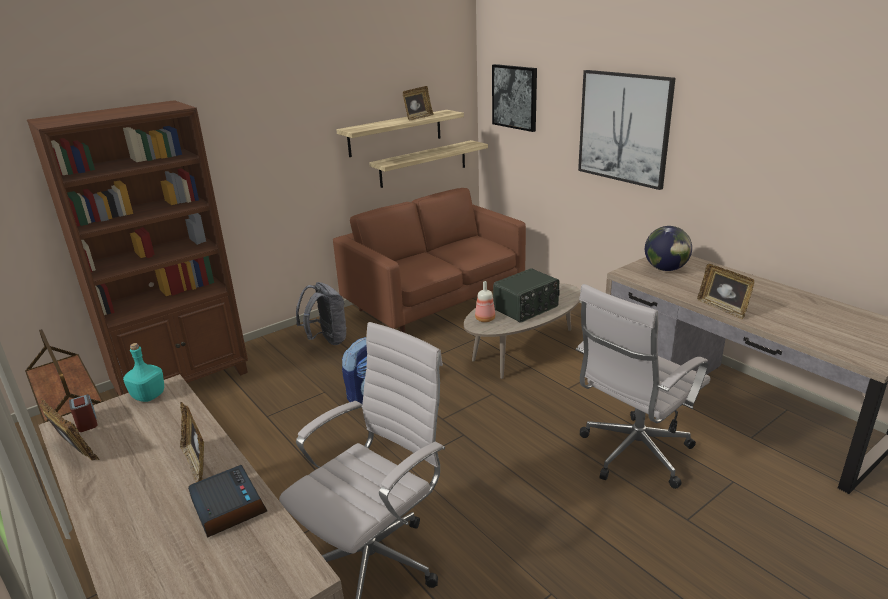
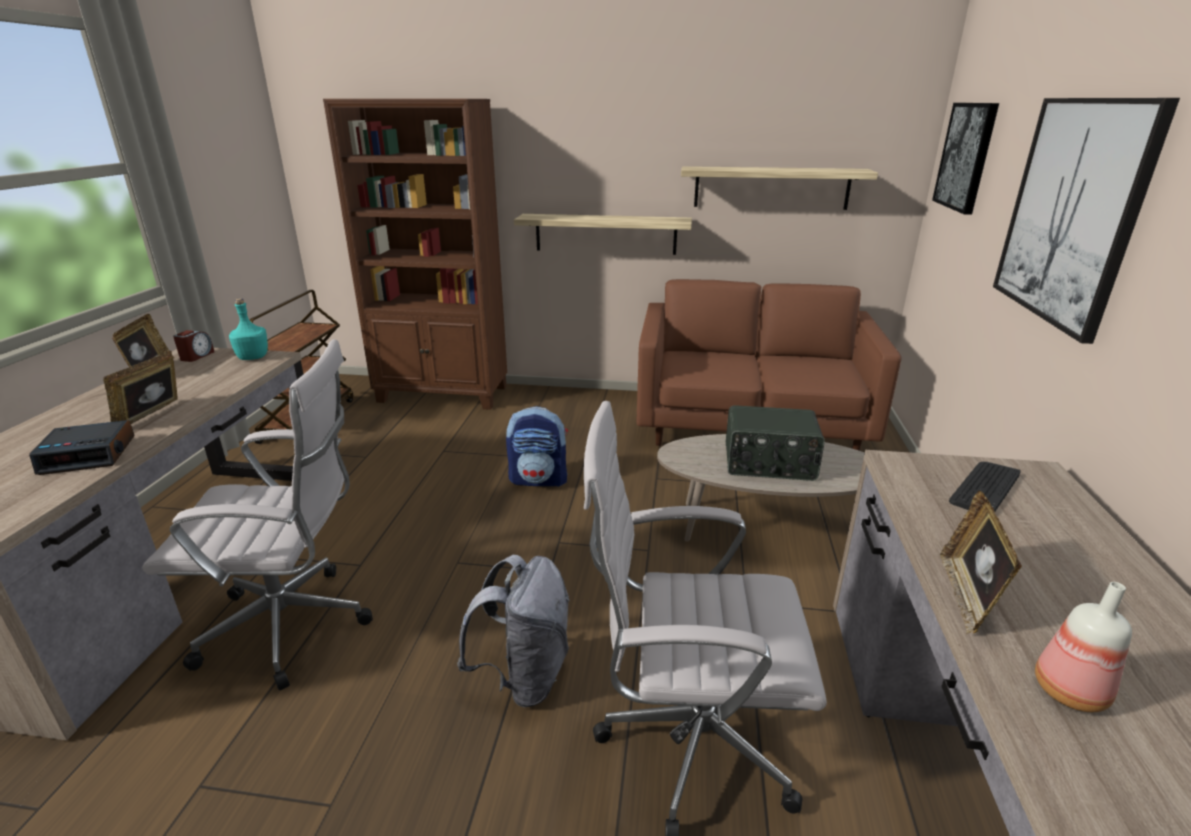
camera: 45 degrees right, 0 degrees up
alarm clock [188,465,267,538] -> alarm clock turned 60 degrees clockwise [29,420,135,475]
grey backpack [296,282,346,345] -> grey backpack moved to [457,555,570,707]
shelf [369,140,488,188] -> shelf moved to [514,214,692,255]
picture frame [403,86,434,121] -> none
bottle [475,281,495,322] -> bottle moved to [1035,582,1132,712]
globe [645,226,692,271] -> keyboard [949,462,1021,511]

